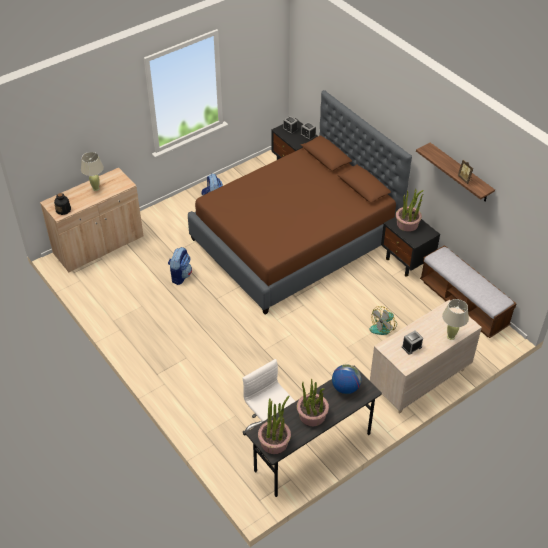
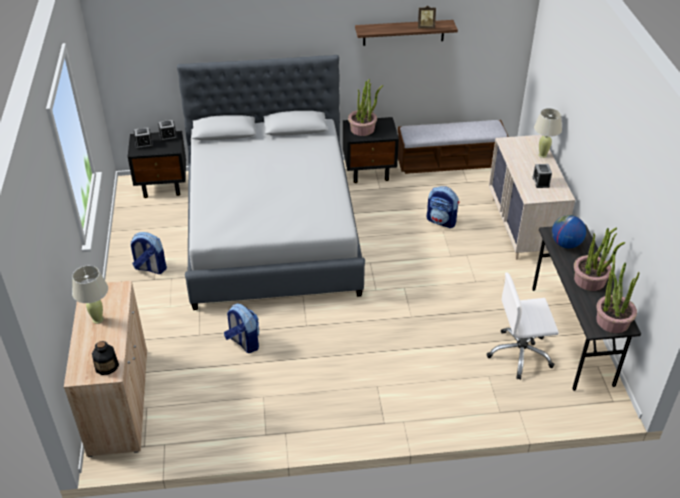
camera: 60 degrees left, 5 degrees down
brown bed [188,90,412,315] -> grey bed [177,55,365,310]
fan [370,306,397,335] -> backpack [427,186,460,228]

